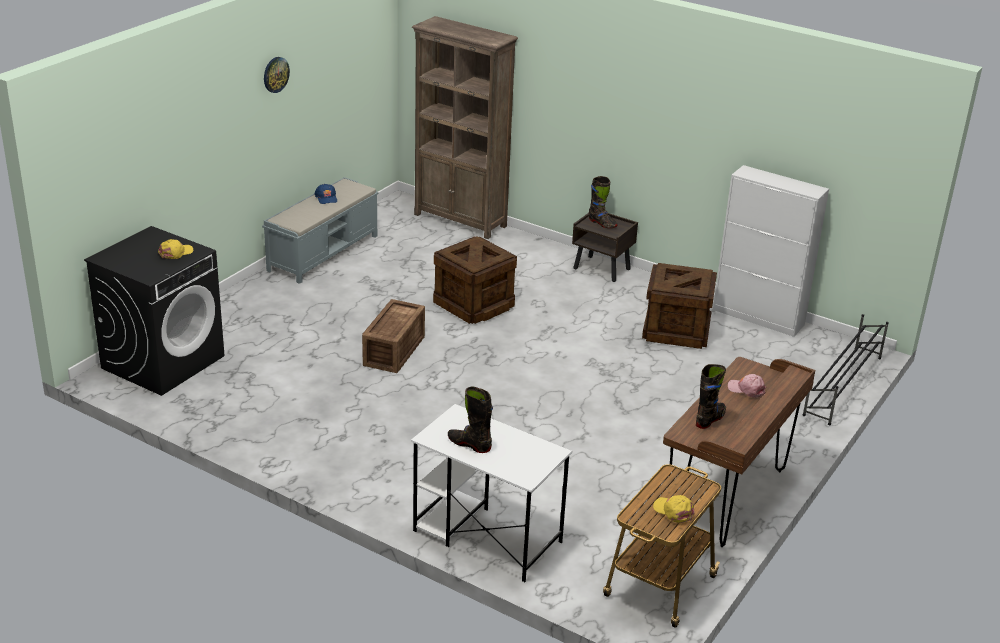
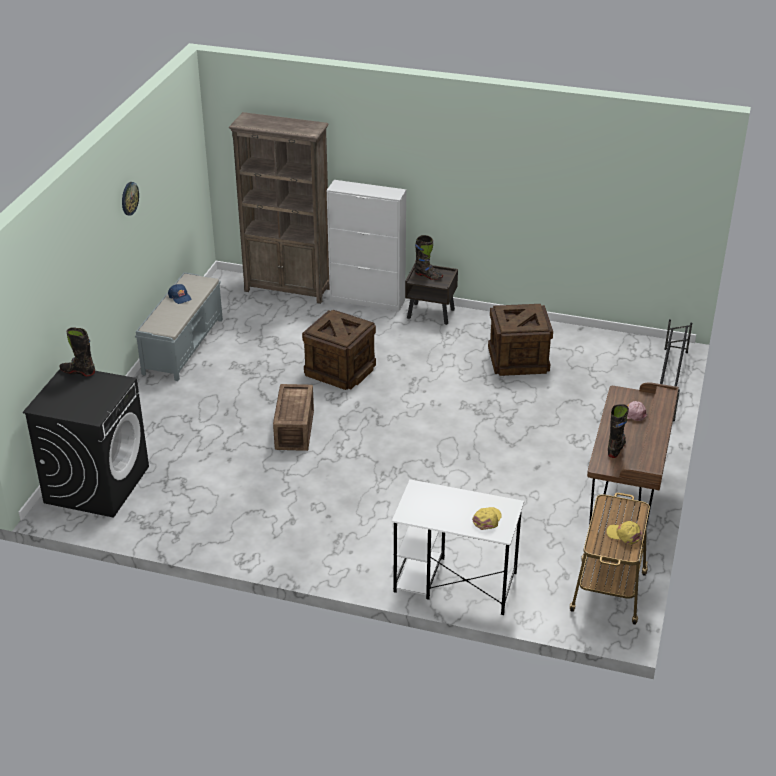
camera: 15 degrees left, 5 degrees up
yellow cap [158,239,193,259] -> yellow cap moved to [472,507,502,530]
black boot [448,387,493,453] -> black boot moved to [60,327,95,376]
white cabinet [713,165,829,337] -> white cabinet moved to [327,180,406,311]

